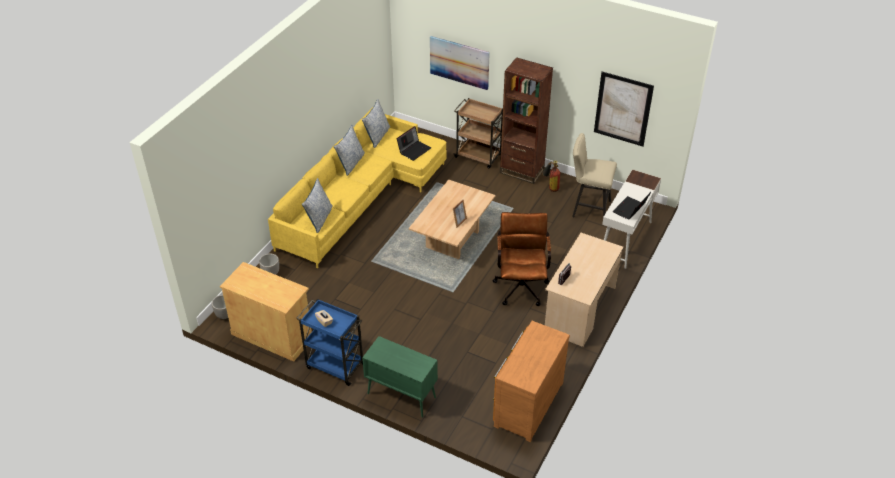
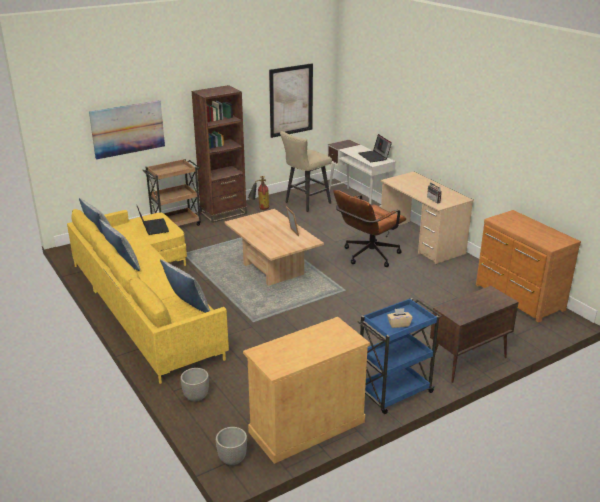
camera: 60 degrees left, 15 degrees down
green cabinet [362,336,438,418] -> brown cabinet [430,286,519,383]
brown office chair [492,212,551,306] -> brown office chair turned 75 degrees counterclockwise [333,190,406,267]

